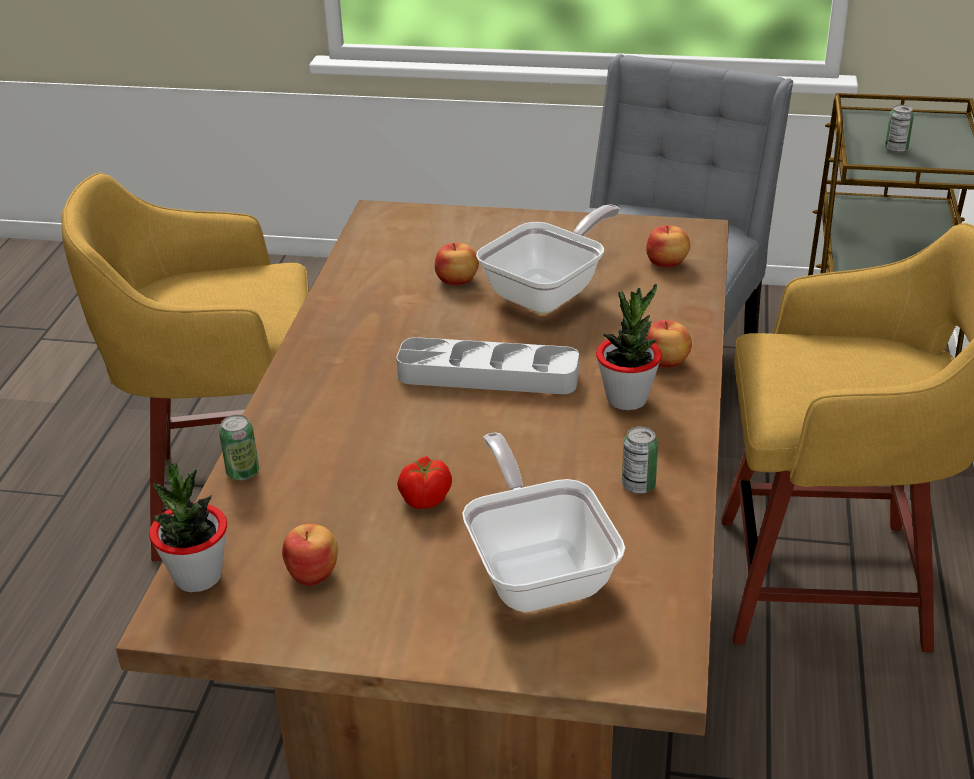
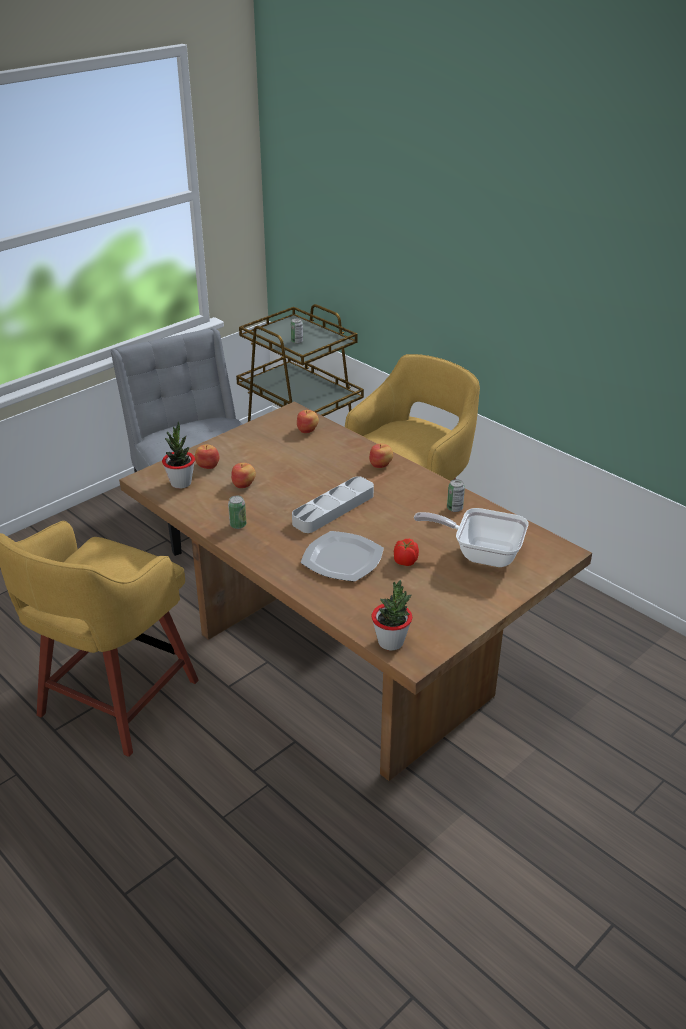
camera: 55 degrees left, 0 degrees up
can [219,415,259,480] -> can moved to [228,496,246,529]
apple [282,524,338,586] -> apple moved to [195,444,219,469]
frying pan [476,204,620,313] -> none
potted plant [596,284,662,410] -> potted plant moved to [162,421,195,489]
none -> plate [300,531,384,582]

